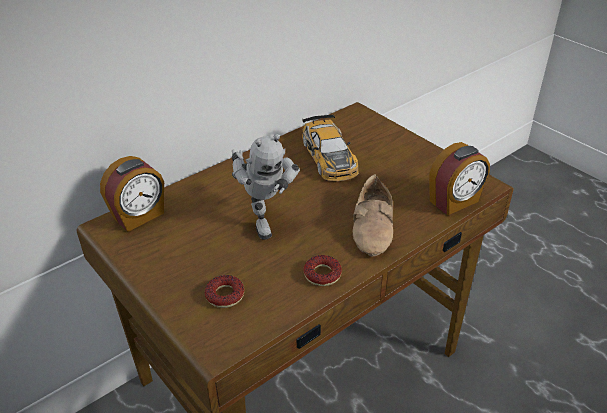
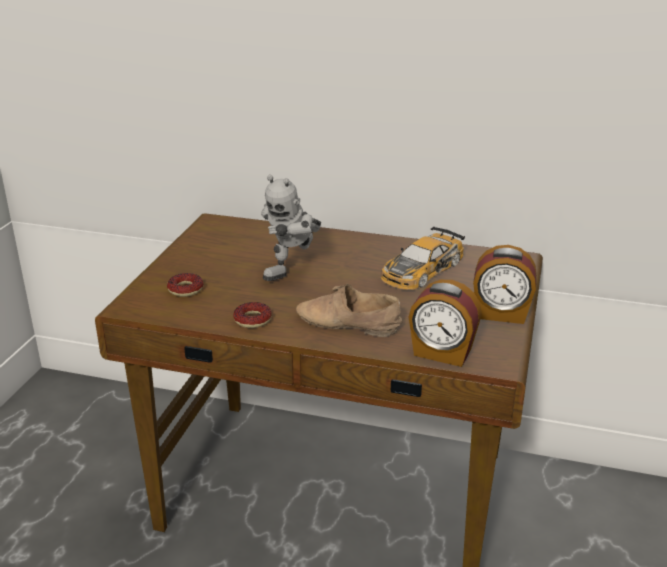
camera: 55 degrees right, 10 degrees down
alarm clock [100,156,164,232] -> alarm clock moved to [473,245,536,324]
beige shoe [353,174,393,257] -> beige shoe turned 45 degrees clockwise [296,284,403,337]

